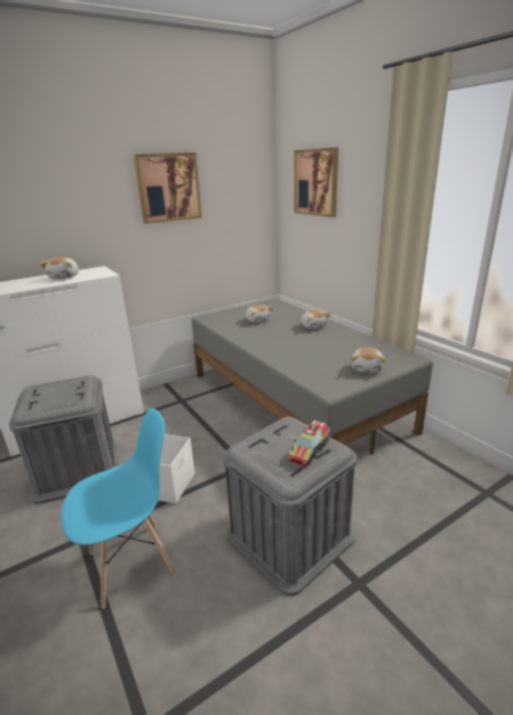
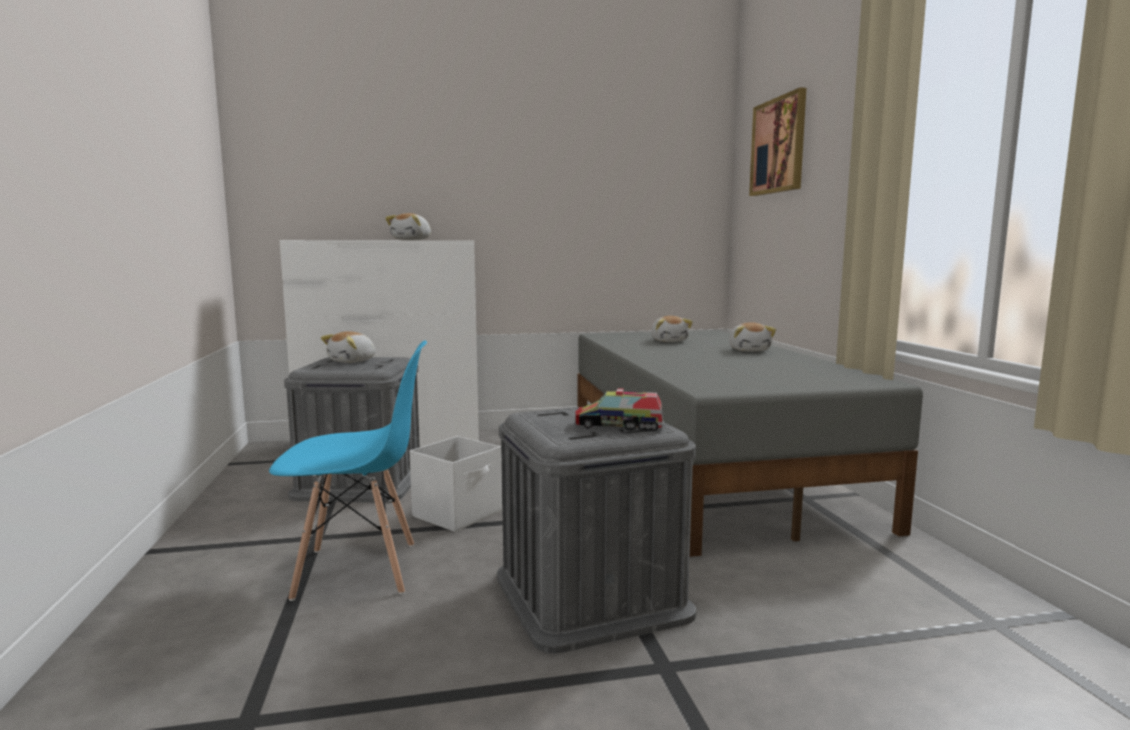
camera: 20 degrees right, 15 degrees down
picture [134,153,202,224] -> none
toy truck [288,420,330,468] -> toy truck turned 45 degrees clockwise [575,388,665,431]
plush toy [351,348,386,373] -> plush toy moved to [321,331,376,363]

